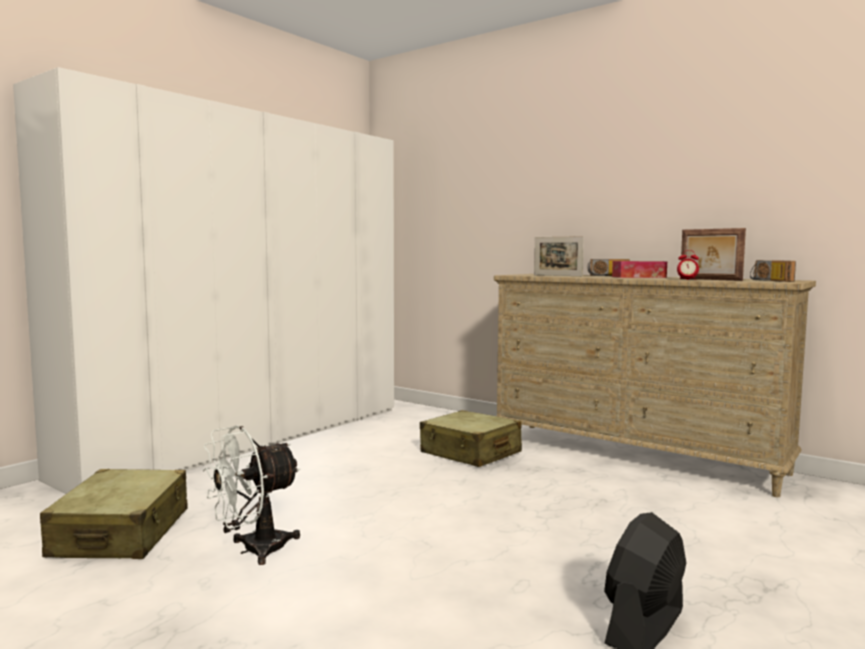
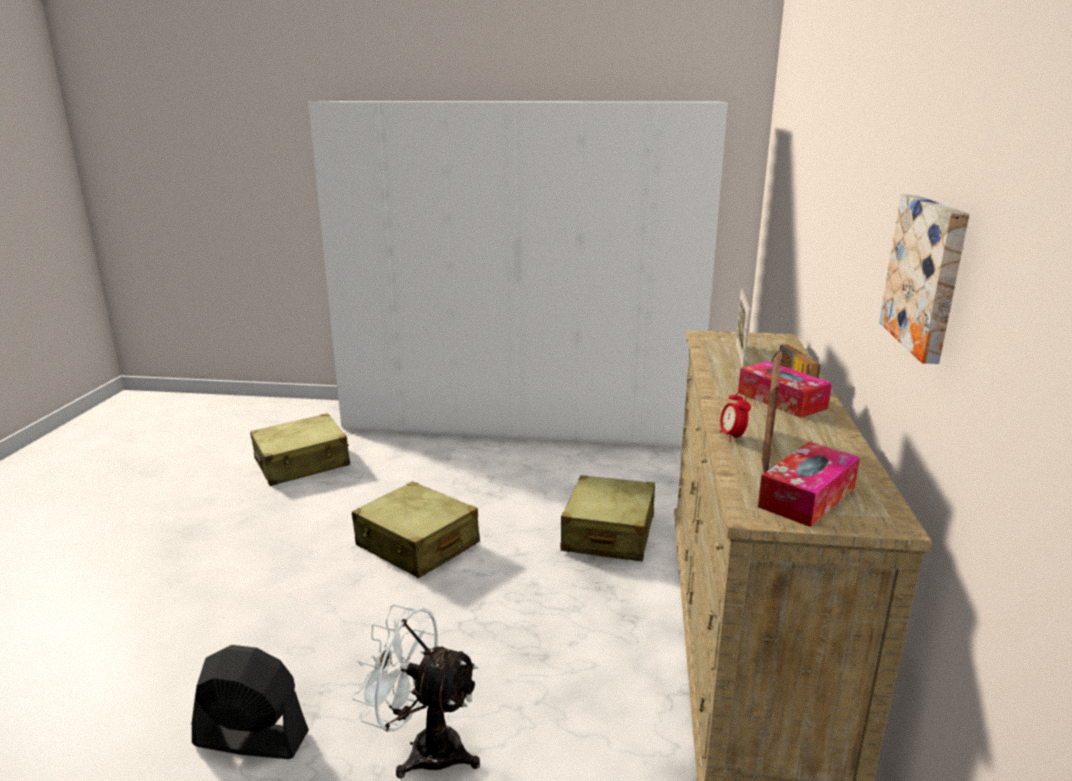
camera: 60 degrees right, 15 degrees up
white fan [203,425,300,565] -> white fan moved to [351,604,480,779]
radio [750,260,796,282] -> tissue box [758,442,860,527]
none -> beige suitcase [352,481,480,578]
none -> picture [879,194,970,364]

